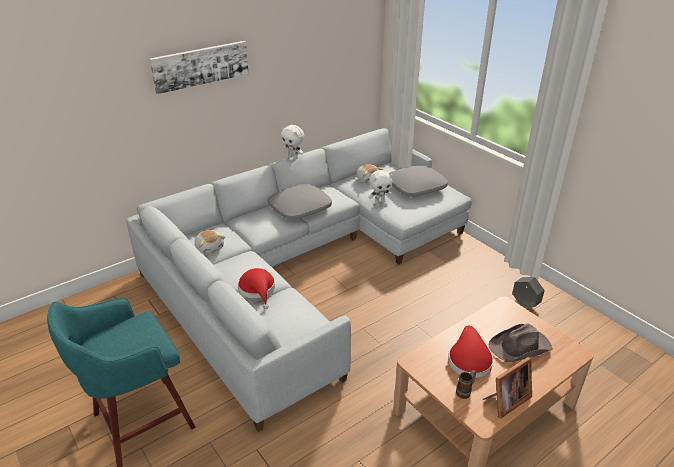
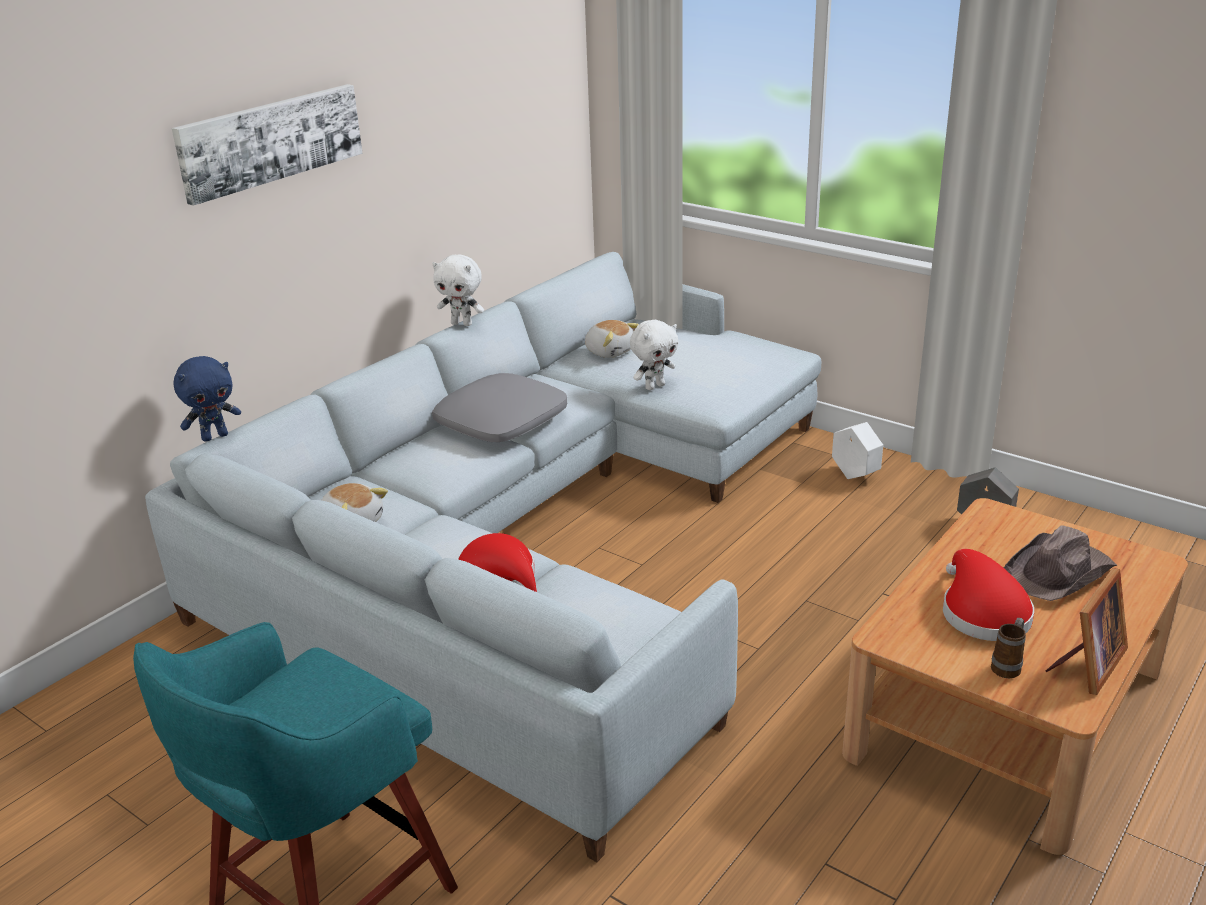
camera: 15 degrees left, 5 degrees down
grey pillow [388,165,448,197] -> none
none -> blue plush toy [174,356,241,442]
none -> white planter [832,422,883,479]

